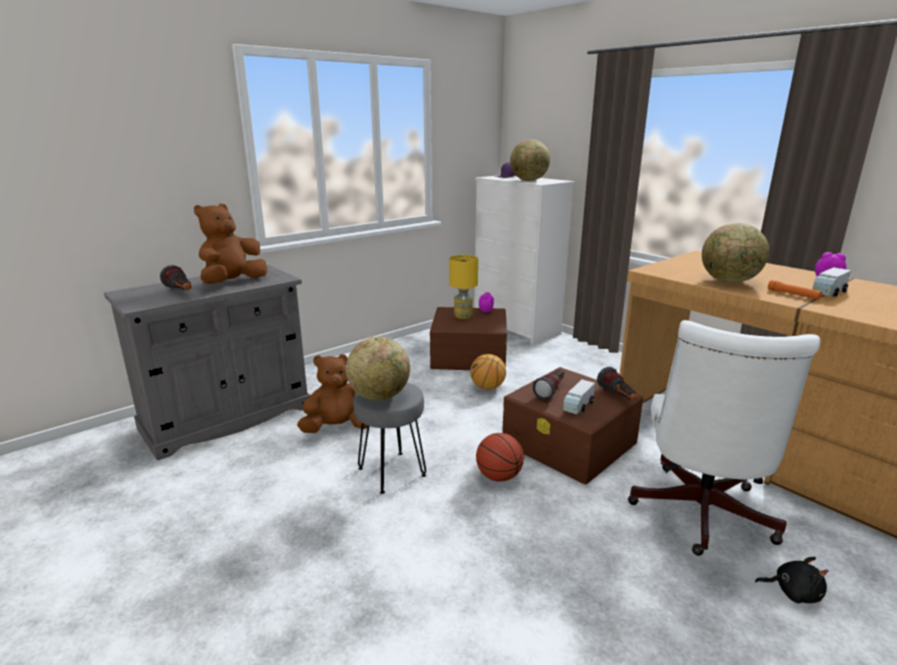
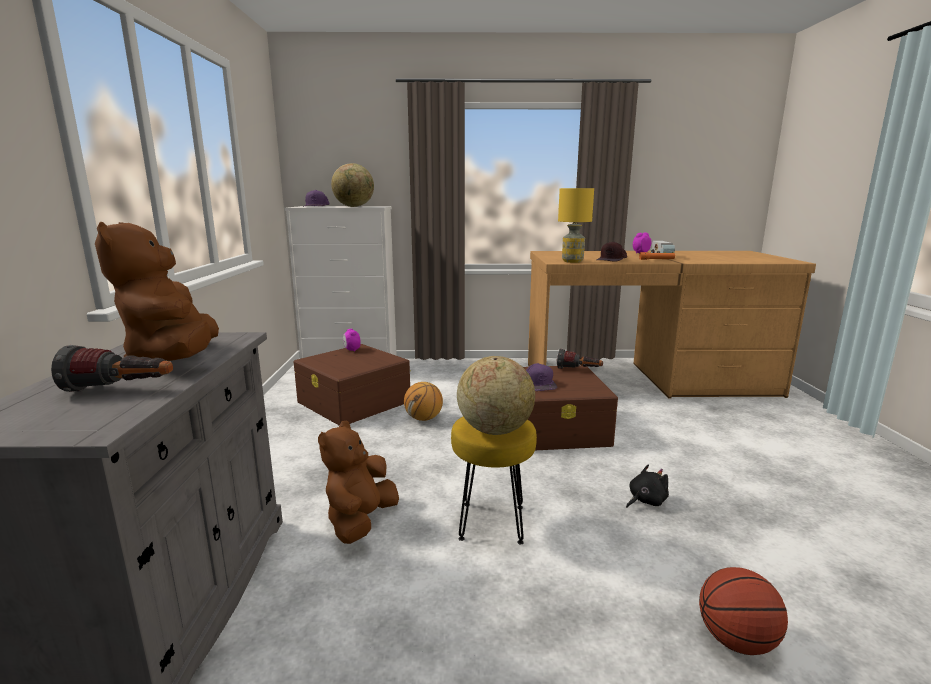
camera: 50 degrees left, 5 degrees down
grey stool [353,383,426,494] -> yellow stool [451,417,537,545]
yellow table lamp [449,255,478,319] -> yellow table lamp moved to [558,188,594,263]
basketball [476,433,524,482] -> basketball moved to [699,567,788,655]
flashlight [532,369,565,400] -> purple cap [526,363,557,391]
toy truck [563,379,595,414] -> none
white office chair [628,320,820,556] -> none
globe [702,223,769,283] -> brown cap [597,241,627,262]
black plush toy [755,557,829,603] -> black plush toy moved to [626,465,669,508]

